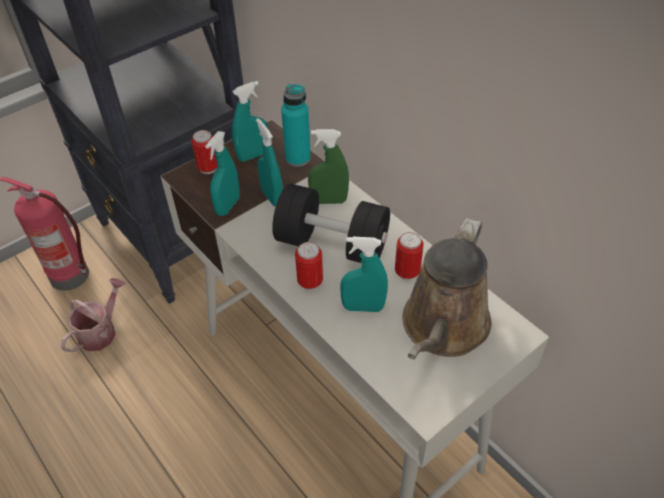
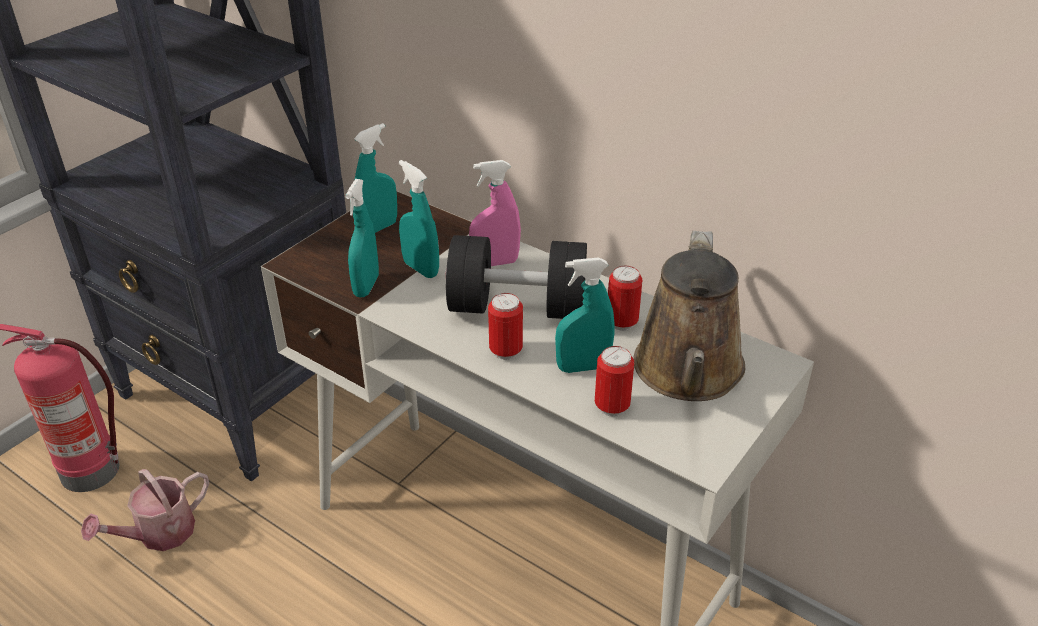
camera: 15 degrees left, 10 degrees down
watering can [61,278,126,352] -> watering can turned 150 degrees counterclockwise [81,469,209,551]
can [191,130,218,174] -> can moved to [595,346,634,417]
turquoise bottle [281,84,311,167] -> none
green spray bottle [308,129,349,204] -> pink spray bottle [469,160,521,266]

